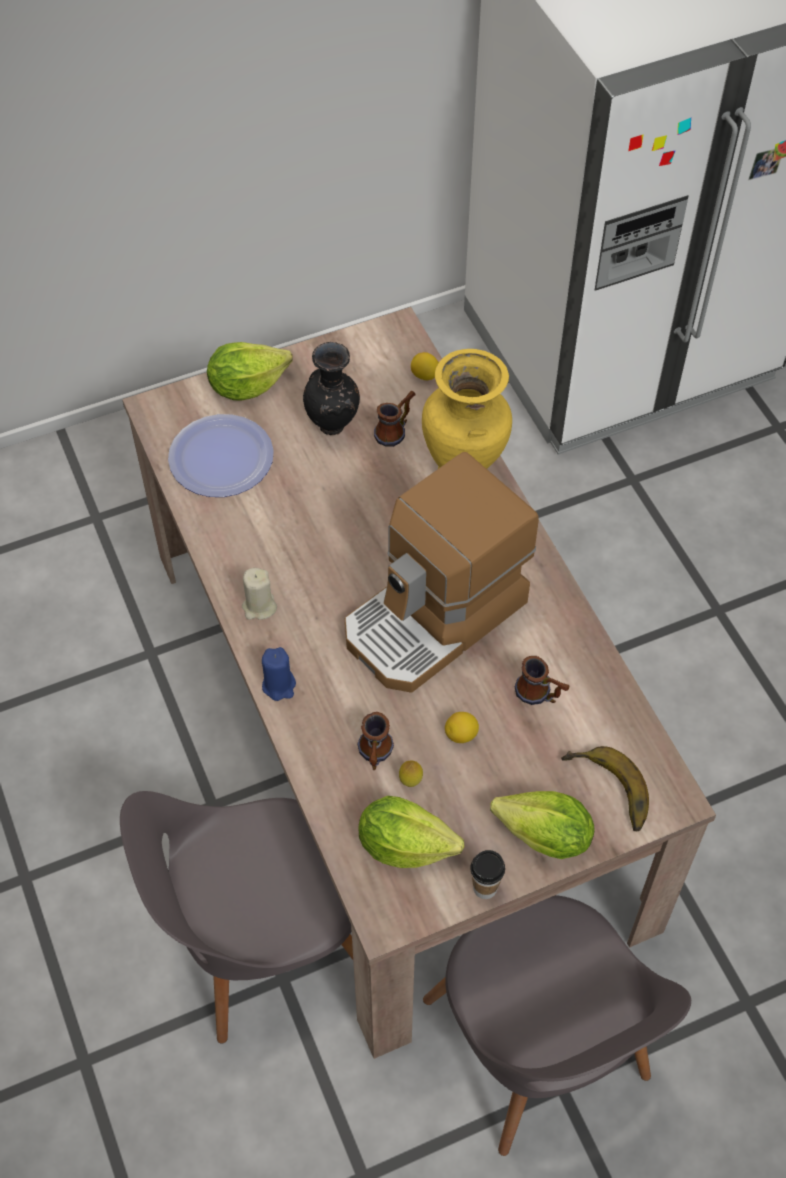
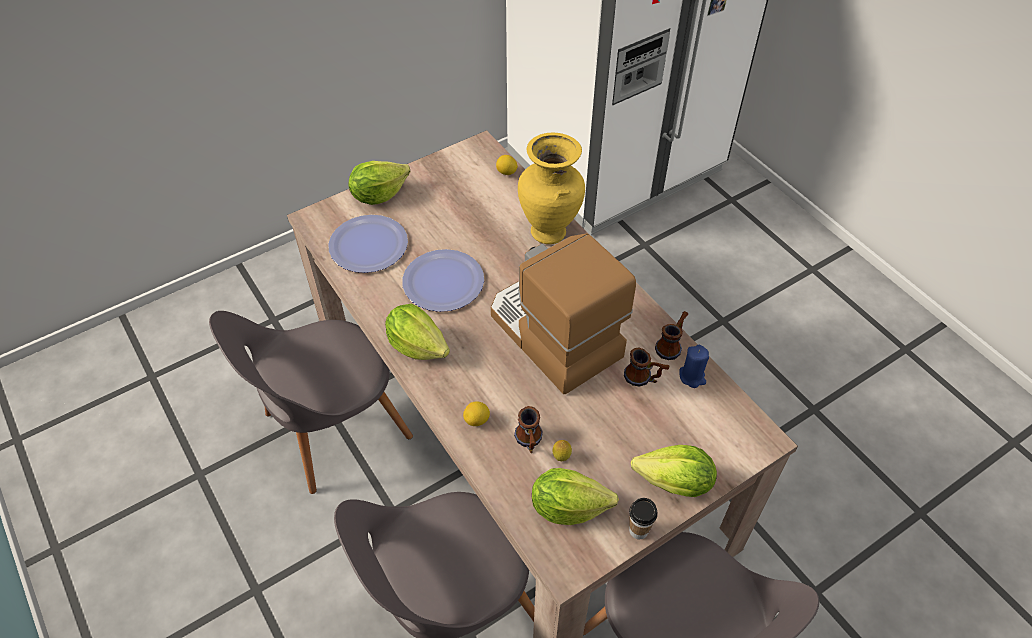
camera: 10 degrees left, 5 degrees down
beige candle [242,568,277,620] -> lettuce [385,304,450,360]
blue candle [262,647,296,701] -> blue candle moved to [679,345,709,388]
black vase [303,342,360,435] -> none
coffee machine [345,452,539,693] -> coffee machine turned 105 degrees clockwise [491,233,636,394]
mug [374,391,416,447] -> mug moved to [655,311,688,360]
lemon [445,712,479,743] -> lemon moved to [463,402,490,426]
banana [561,746,649,831] -> none
none -> grey chair [209,311,413,494]
none -> plate [402,249,484,312]

